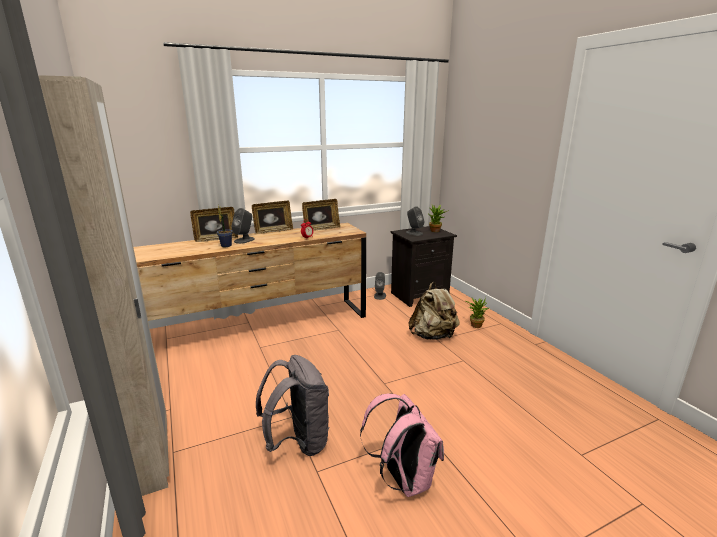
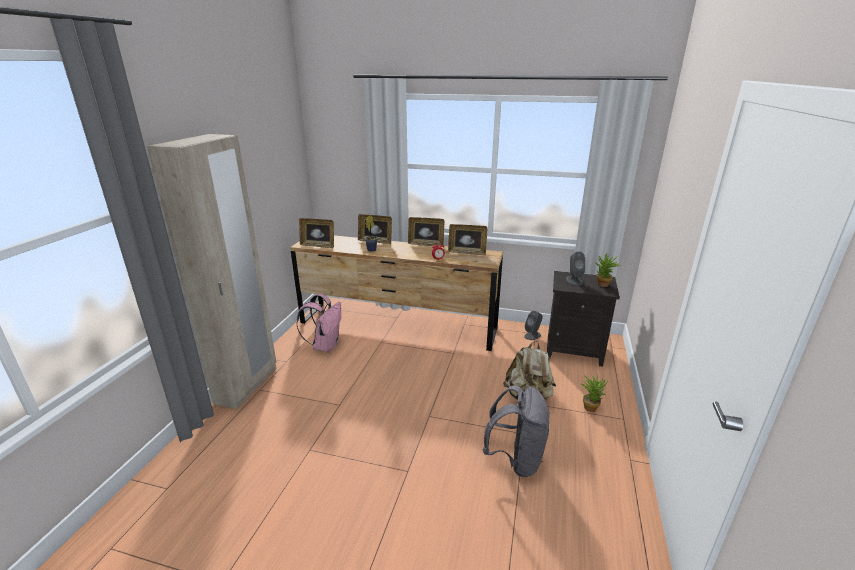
camera: 40 degrees right, 5 degrees up
grey speaker [231,208,255,244] -> none
grey backpack [256,355,330,456] -> grey backpack moved to [483,386,551,477]
pink backpack [360,394,444,497] -> pink backpack moved to [296,294,341,352]
none -> picture frame [299,218,334,248]

